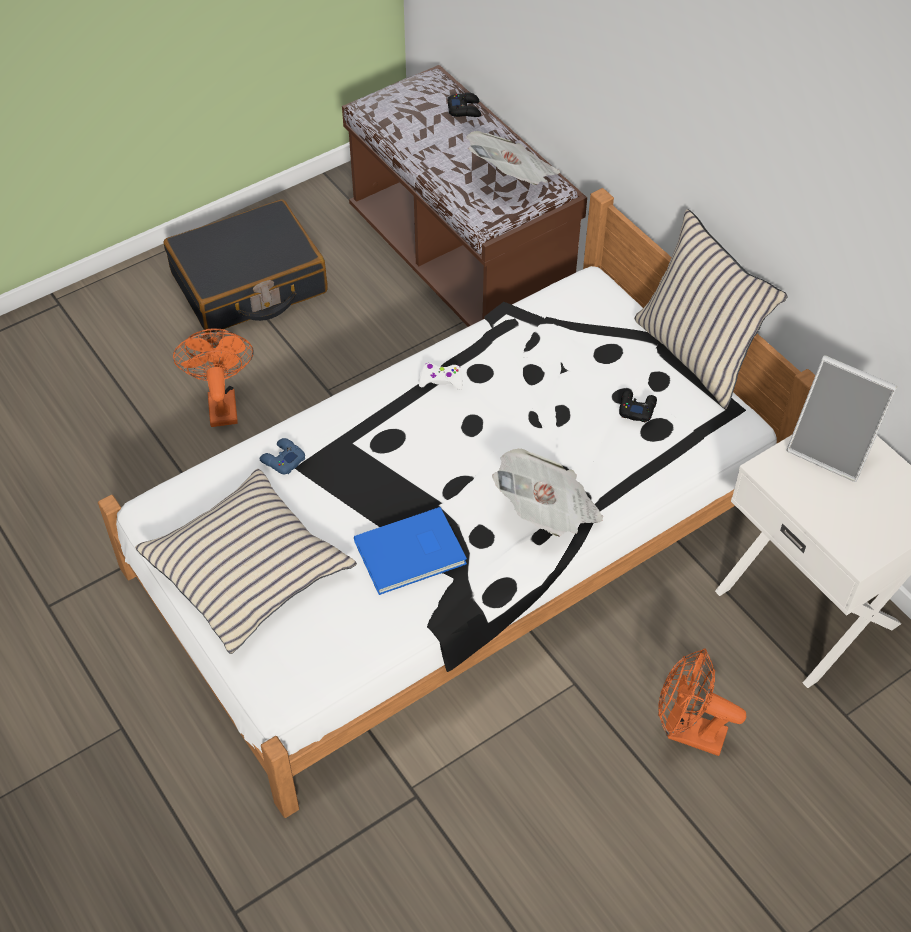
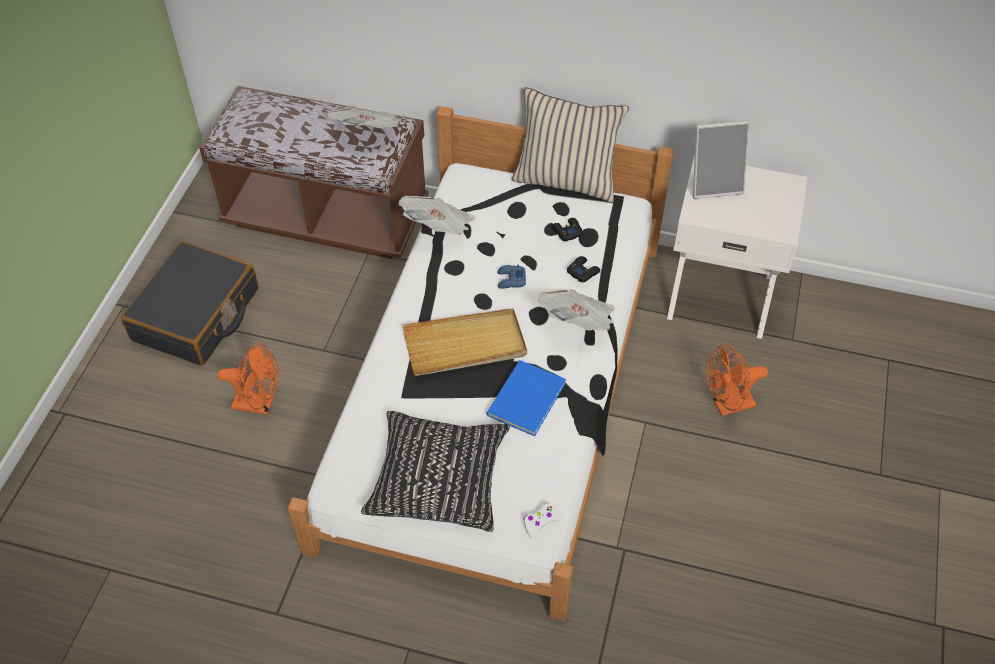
camera: 40 degrees left, 0 degrees up
beige pillow [135,469,357,654] -> black pillow [361,411,510,532]
orange fan [173,328,254,427] -> orange fan turned 150 degrees clockwise [218,343,279,415]
blue game controller [259,438,305,475] -> blue game controller moved to [497,265,526,289]
white game controller [418,363,463,390] -> white game controller moved to [523,503,563,539]
black game controller [448,92,481,117] -> black game controller moved to [567,256,601,282]
none -> newspaper [399,196,476,235]
none -> beige tray [402,308,527,376]

